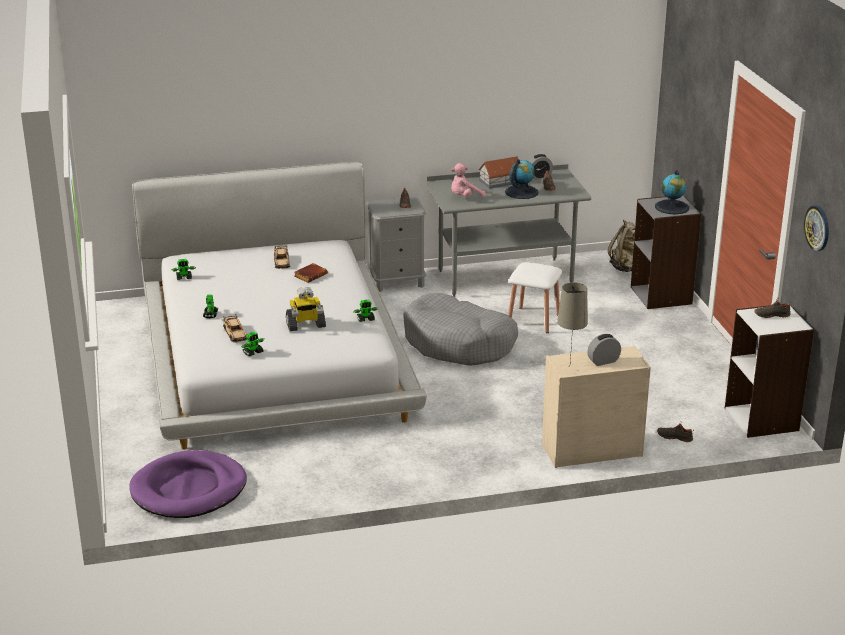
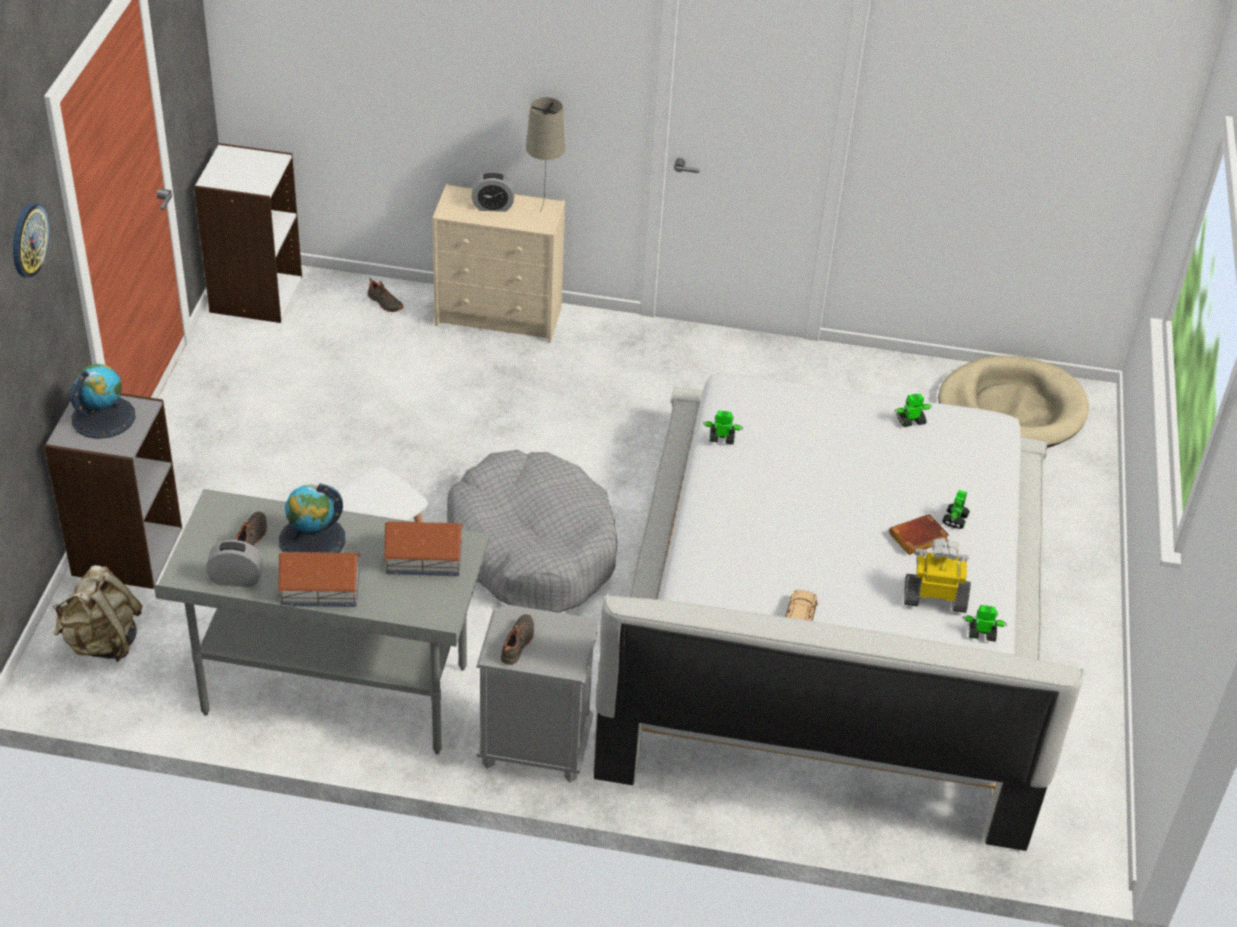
camera: 160 degrees left, 15 degrees up
purple dog bed [129,450,247,518] -> beige dog bed [938,355,1089,448]
beige toy car [223,314,247,342] -> none
toy robot [286,287,326,331] -> toy robot moved to [904,538,971,613]
brown book [294,263,328,283] -> brown book moved to [889,514,949,555]
pink plush toy [451,163,486,197] -> toy house [383,521,464,576]
black shoe [754,297,792,318] -> none
wall clock [804,205,829,251] -> wall clock moved to [13,203,49,278]

